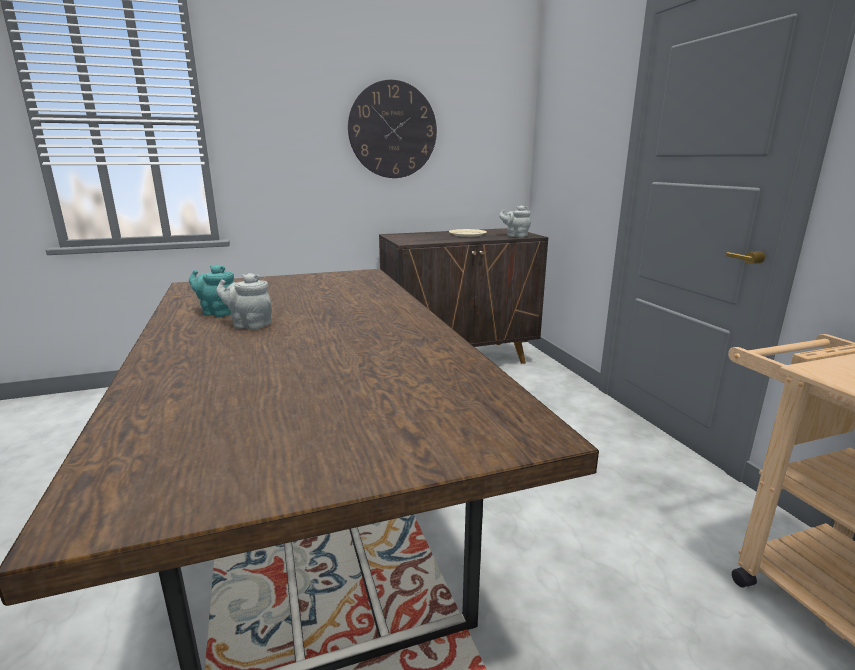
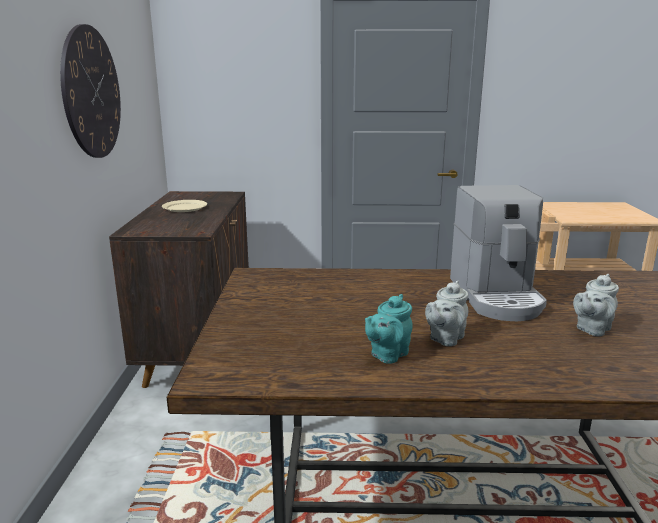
camera: 70 degrees left, 0 degrees up
grey teapot [499,205,531,237] -> grey teapot moved to [573,274,619,336]
none -> coffee machine [450,185,547,321]

